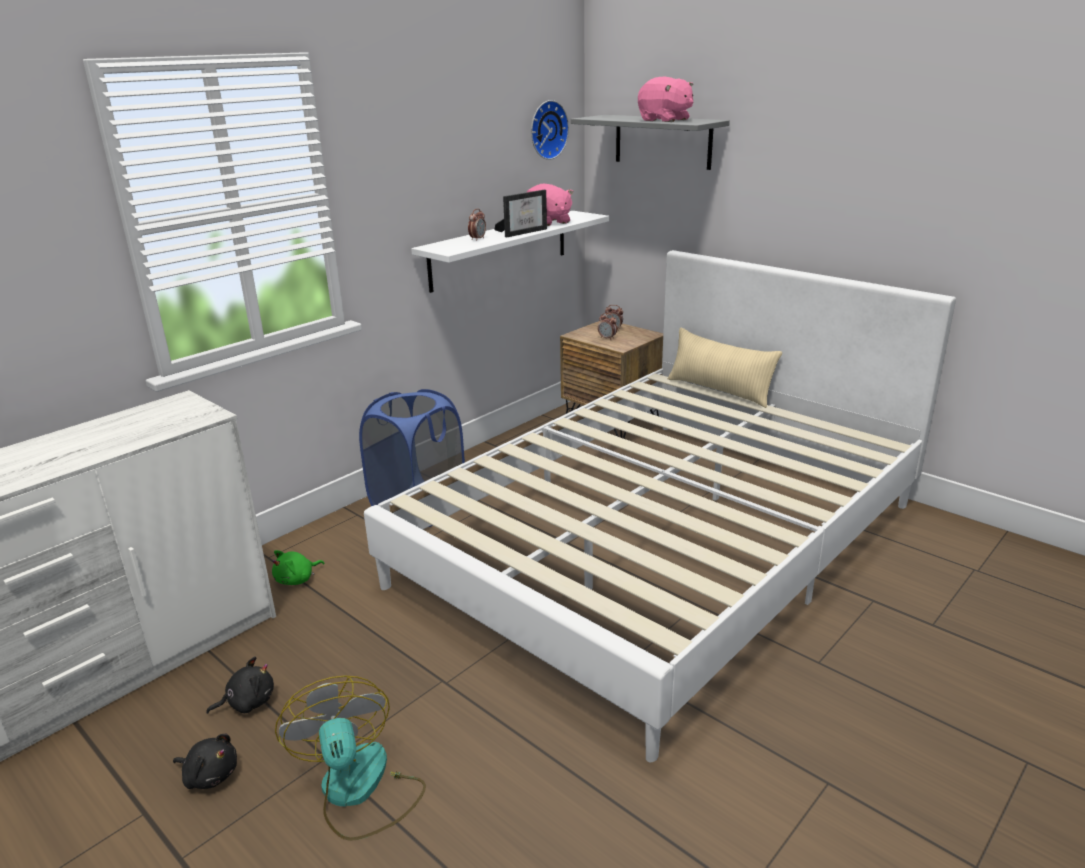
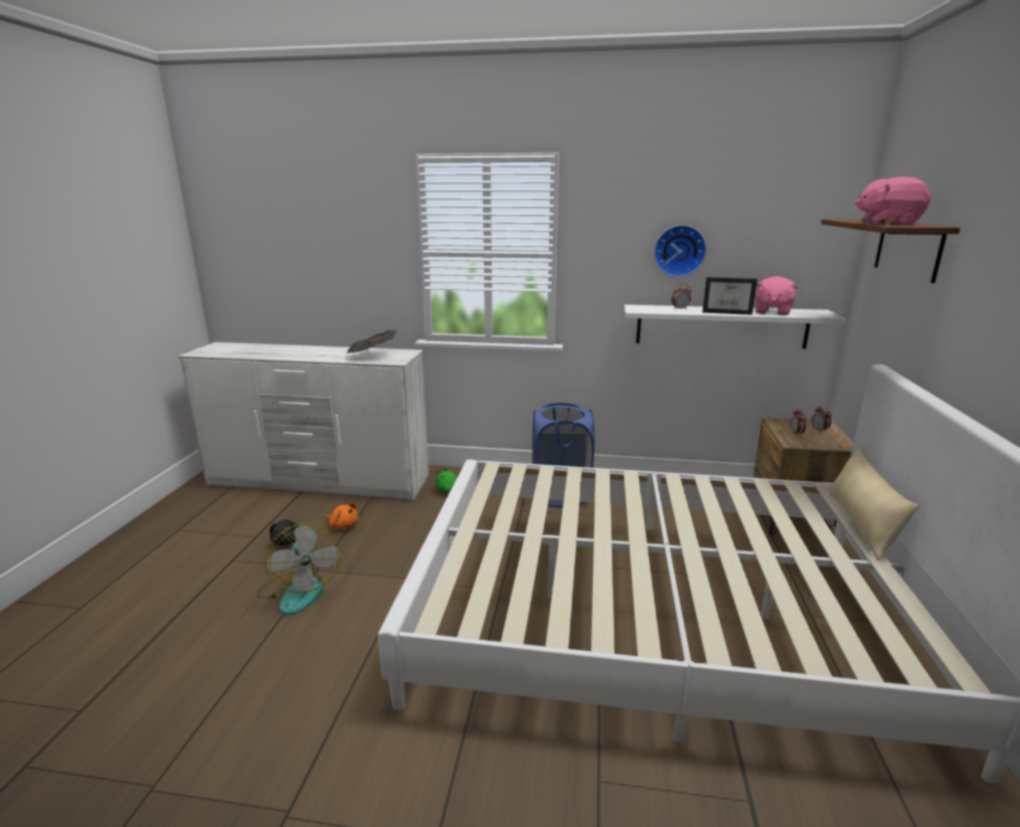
camera: 55 degrees right, 5 degrees down
black plush toy [206,656,274,714] -> orange plush toy [325,503,358,529]
fan [275,675,426,841] -> fan turned 120 degrees clockwise [257,523,341,616]
wall clock [531,100,569,160] -> wall clock moved to [654,225,707,277]
grey shelf [571,115,730,170] -> brown shelf [821,219,960,283]
pink plush toy [638,77,693,122] -> pink plush toy turned 90 degrees clockwise [855,177,931,225]
none -> newspaper [347,330,397,353]

